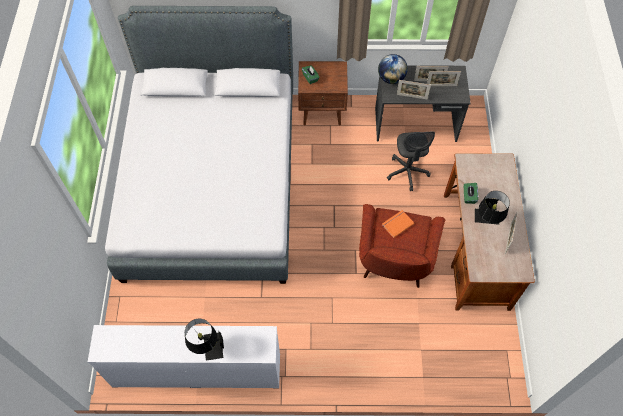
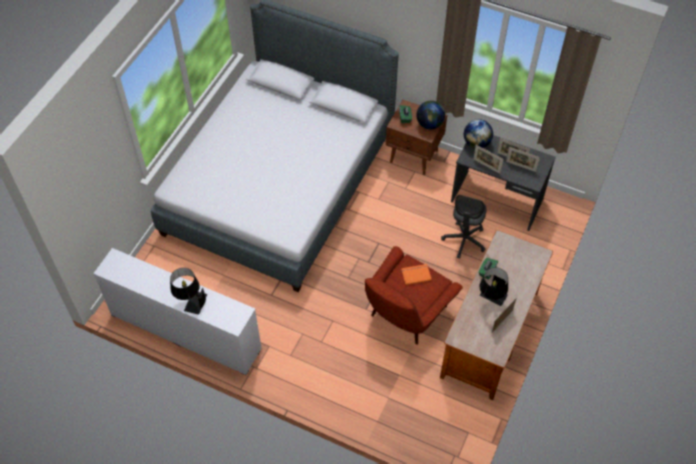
camera: 25 degrees right, 5 degrees down
none -> globe [417,101,445,129]

